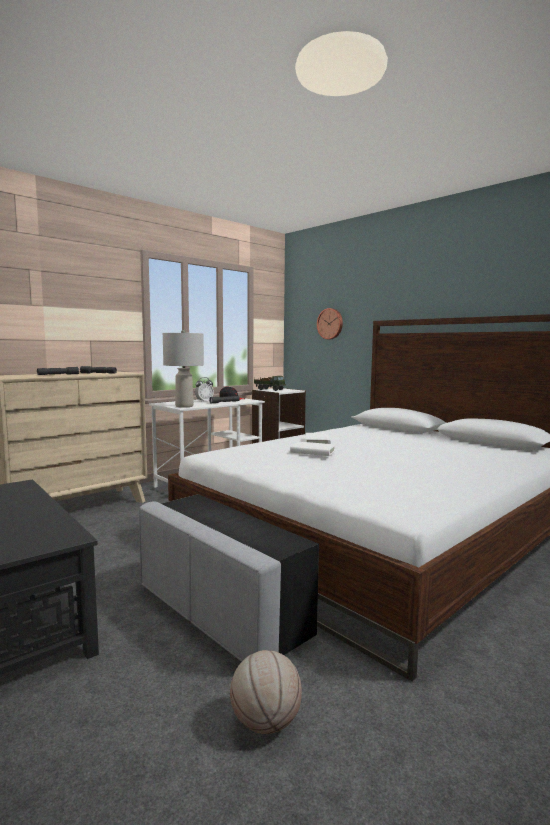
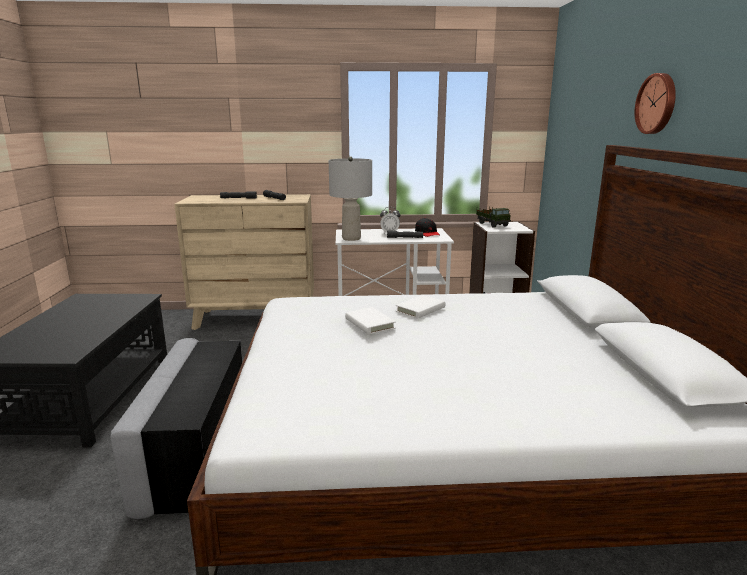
camera: 40 degrees right, 10 degrees up
basketball [230,650,302,734] -> none
wall clock [317,308,343,339] -> wall clock moved to [634,73,676,134]

